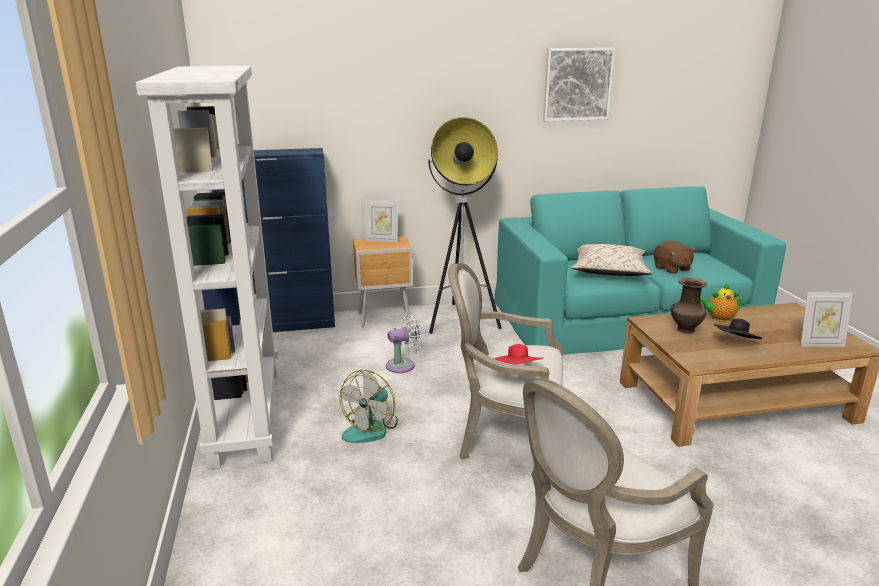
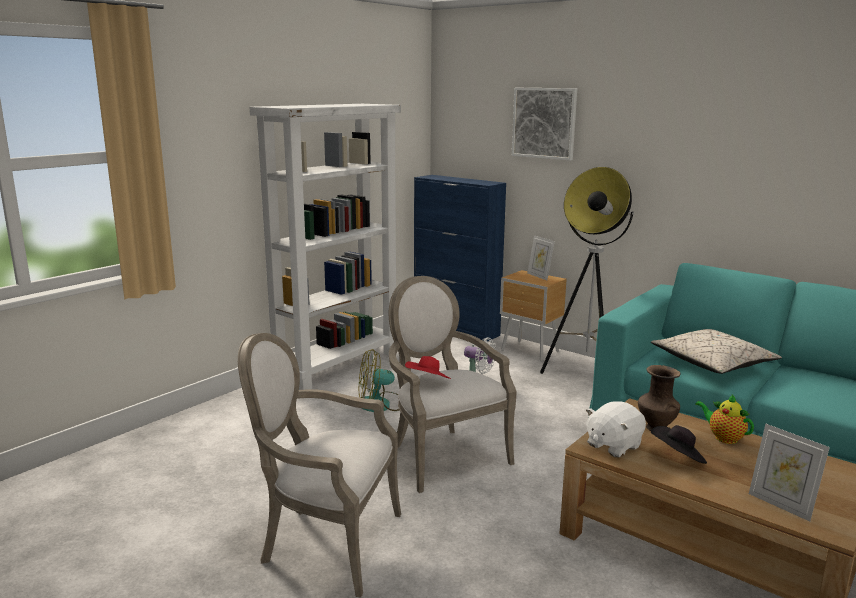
camera: 50 degrees right, 5 degrees down
picture [543,48,615,121] -> picture moved to [512,88,577,161]
brown plush toy [654,240,695,274] -> none
none -> white plush toy [586,401,646,458]

